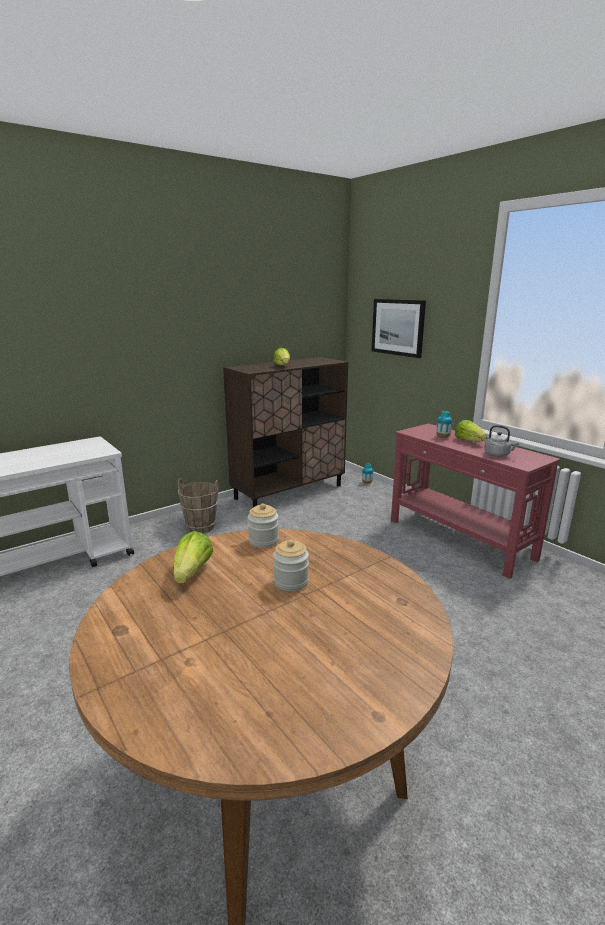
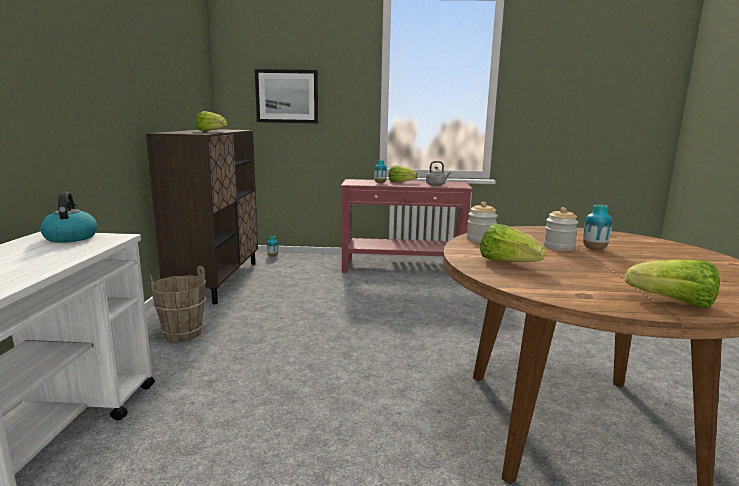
camera: 50 degrees left, 5 degrees down
none -> kettle [40,192,97,243]
none -> vase [583,205,612,250]
none -> lettuce [625,259,720,308]

